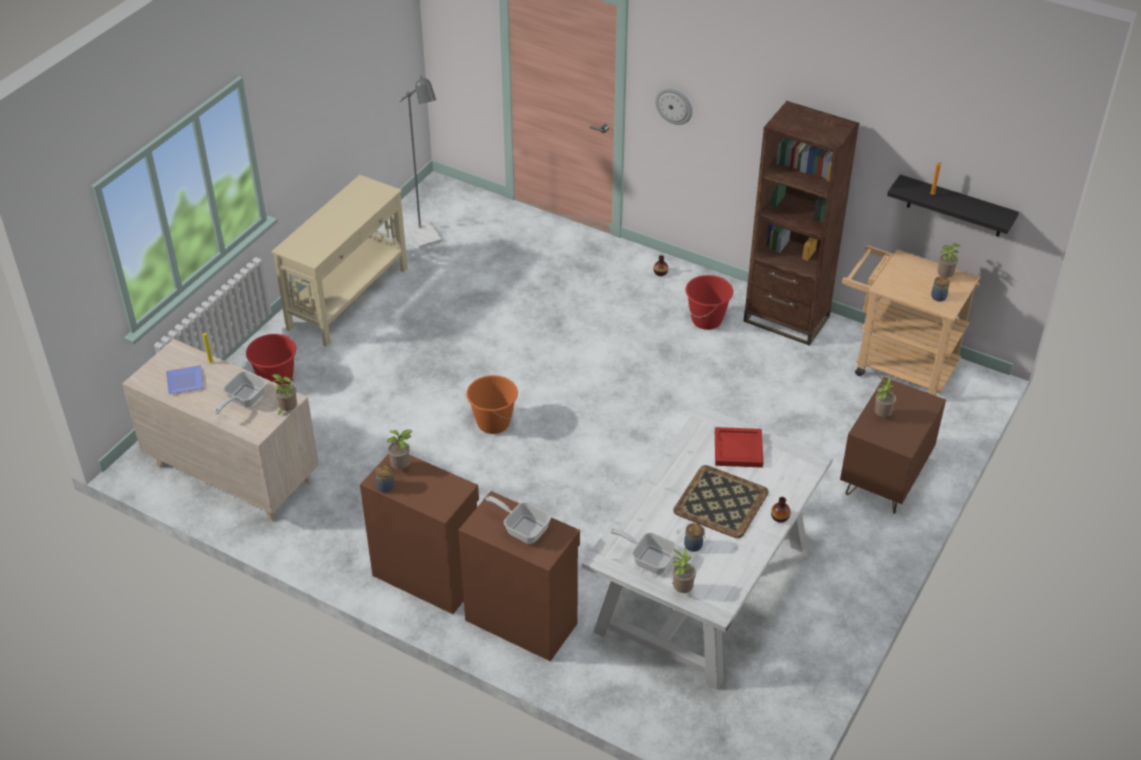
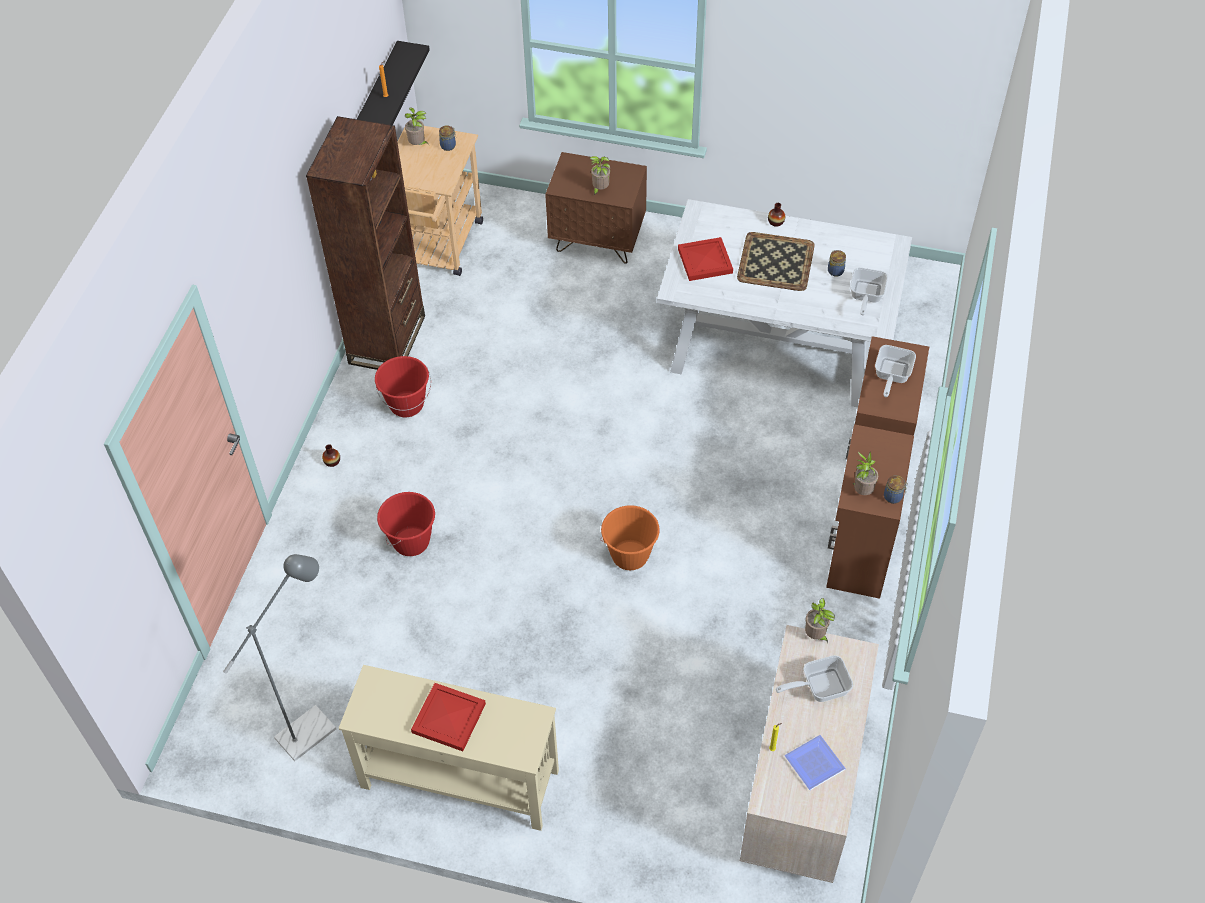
camera: 105 degrees left, 10 degrees up
frying pan [214,371,267,414] -> frying pan turned 150 degrees clockwise [776,655,853,702]
red bucket [246,334,298,385] -> red bucket moved to [377,492,435,556]
wall clock [655,88,692,125] -> none
potted plant [672,548,696,593] -> none
none -> red tray [411,683,486,751]

